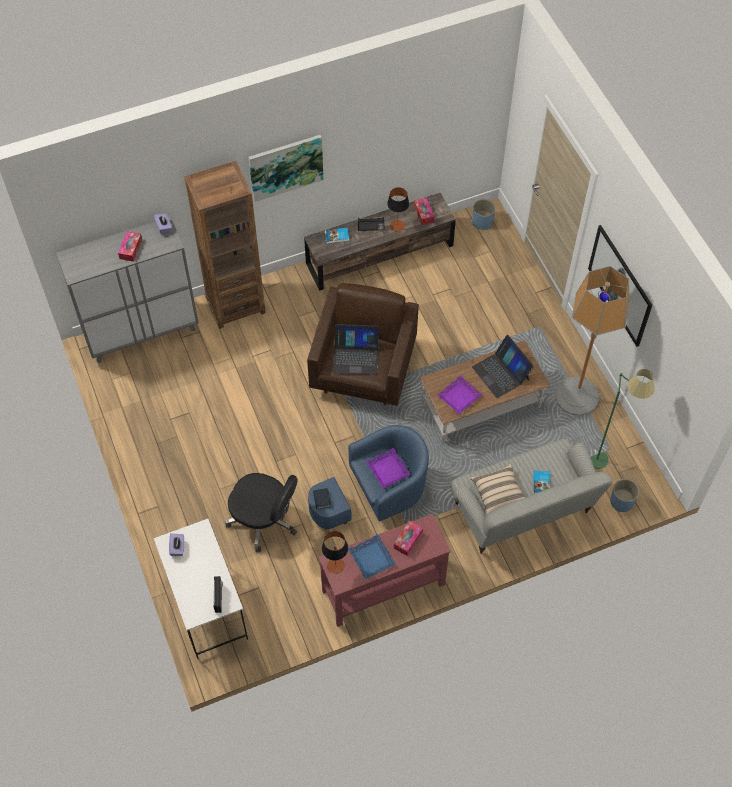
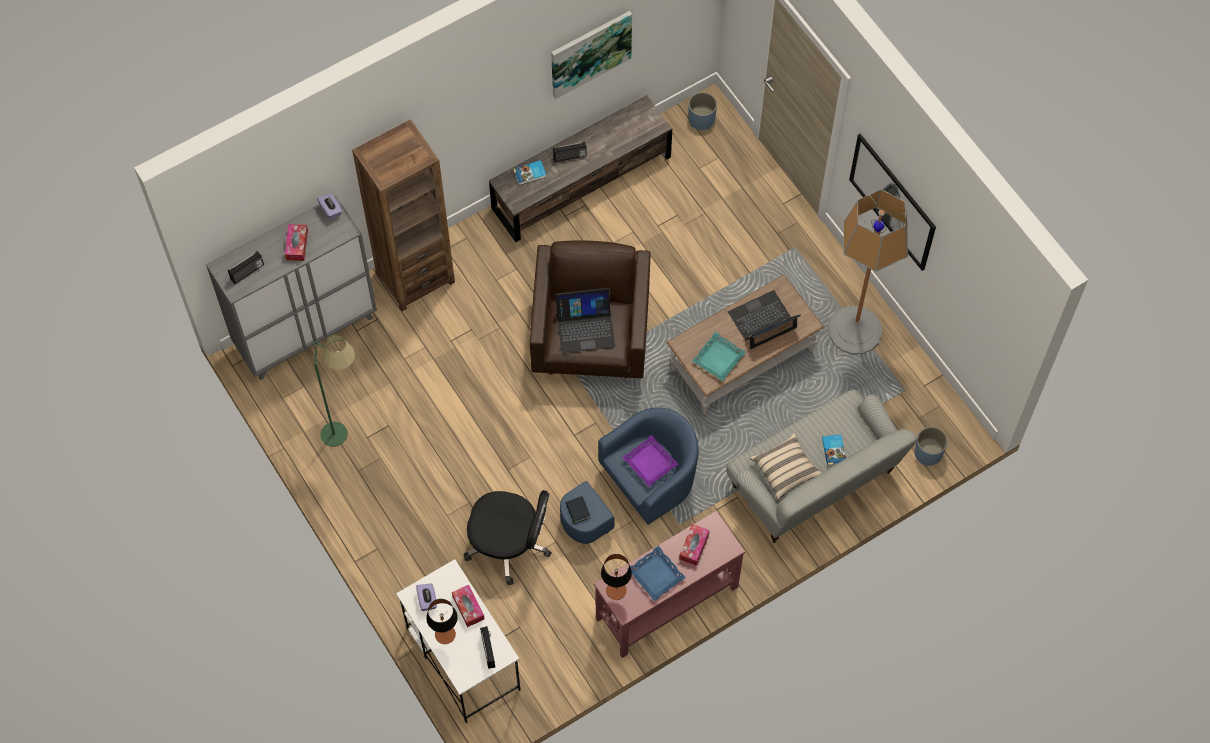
camera: 10 degrees left, 5 degrees up
picture [249,135,324,202] -> picture moved to [551,11,632,99]
table lamp [387,188,409,232] -> table lamp moved to [426,599,458,644]
tissue box [414,198,435,225] -> tissue box moved to [452,585,485,627]
purple tray [437,375,483,414] -> turquoise tray [692,332,746,381]
laptop [472,335,534,398] -> laptop turned 105 degrees clockwise [728,290,801,349]
green floor lamp [590,369,655,469] -> green floor lamp moved to [314,335,355,447]
none -> radio [228,251,264,284]

